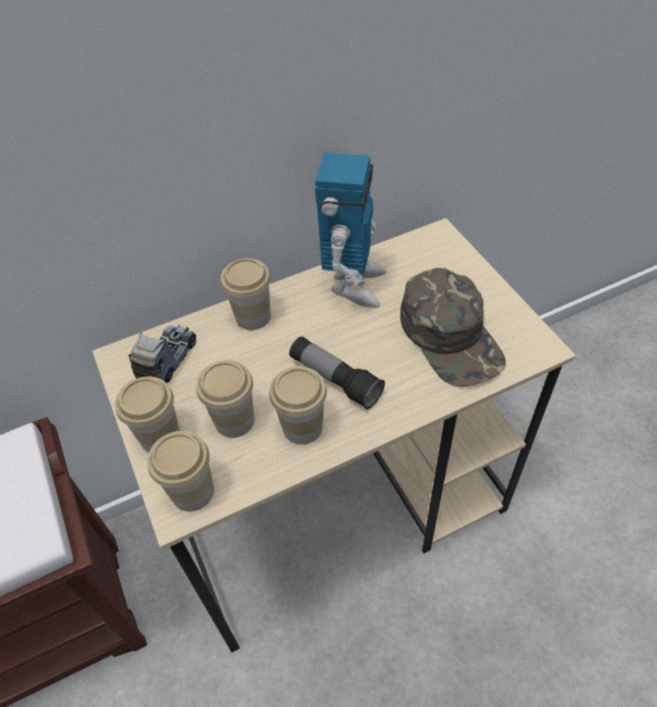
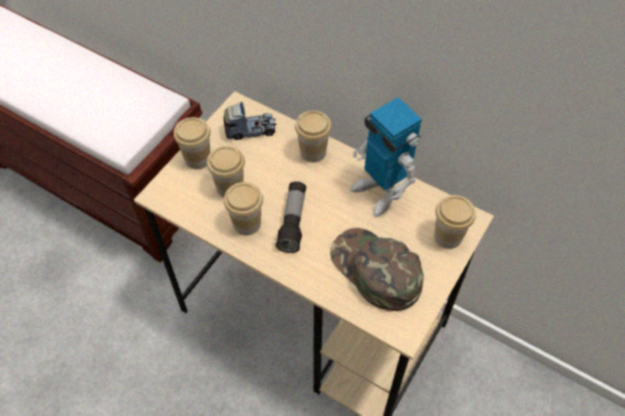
camera: 55 degrees right, 5 degrees up
cup [147,431,214,512] -> cup moved to [434,195,476,249]
toy robot [315,152,387,308] -> toy robot turned 75 degrees clockwise [350,97,422,217]
green cap [400,268,506,387] -> green cap turned 105 degrees clockwise [330,228,424,311]

